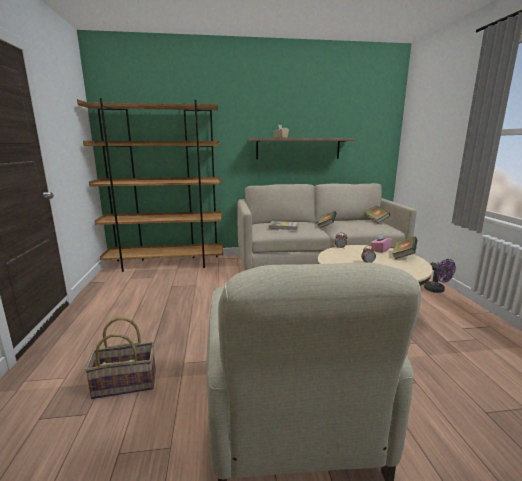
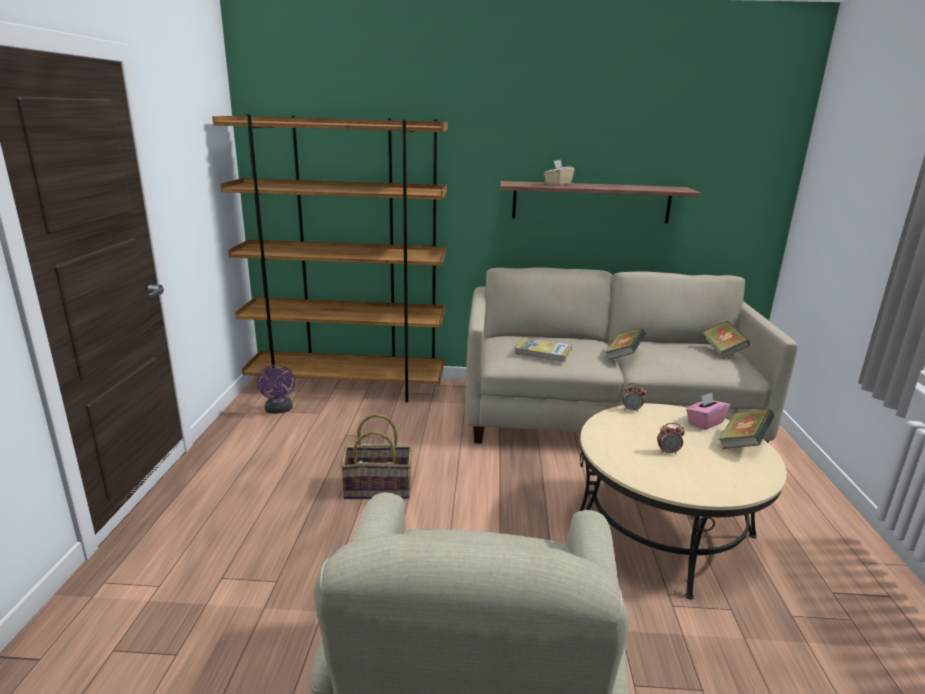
camera: 10 degrees right, 5 degrees up
basket [85,318,156,399] -> basket moved to [340,414,412,499]
purple fan [424,259,456,293] -> purple fan moved to [257,365,295,414]

